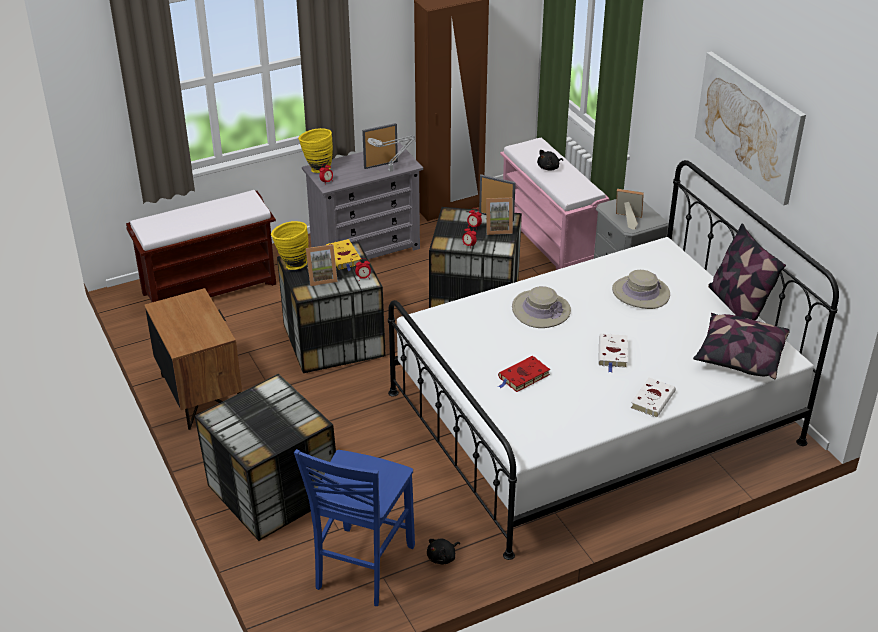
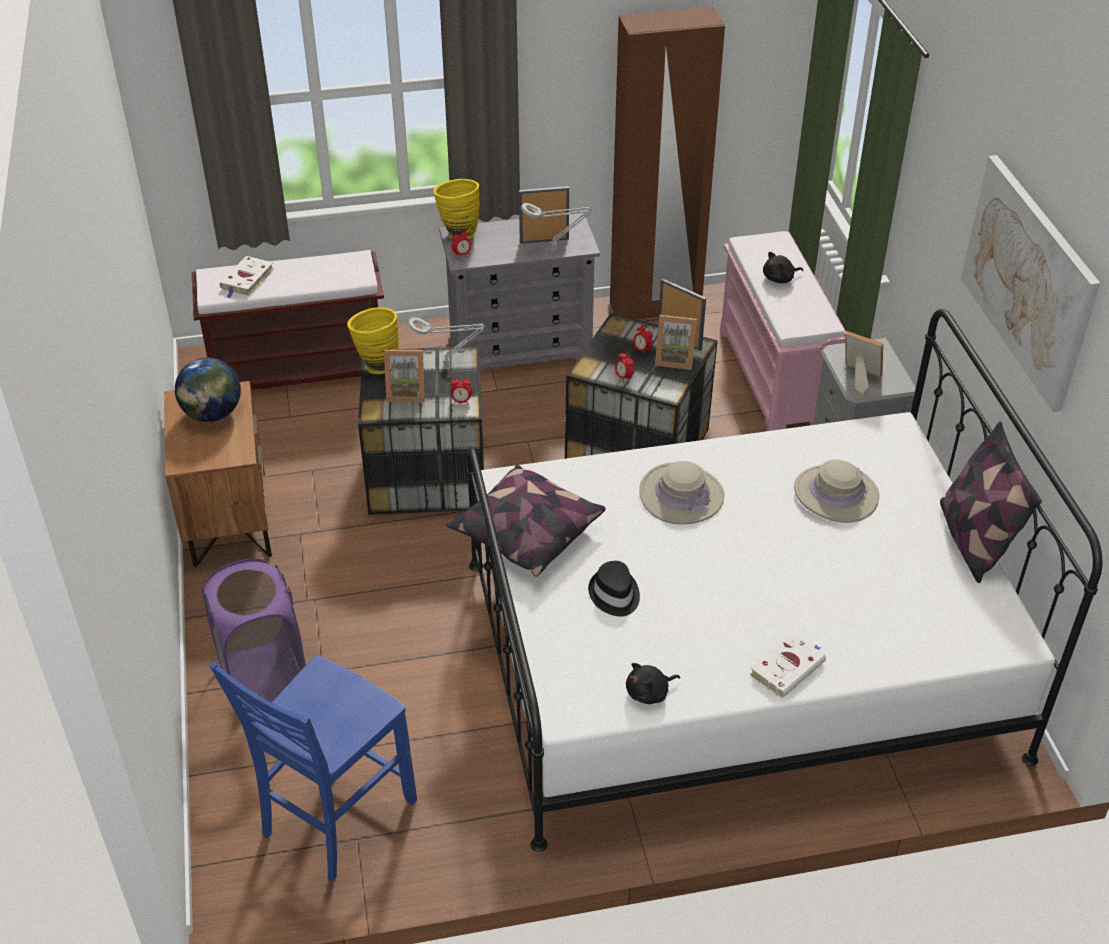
camera: 15 degrees right, 5 degrees up
storage box [195,374,336,541] -> purple laundry basket [202,558,306,702]
yellow book [326,239,361,271] -> grey table lamp [408,317,485,369]
black plush toy [427,539,460,564] -> black plush toy moved to [626,663,680,704]
red book [498,356,550,392] -> black hat [588,561,640,616]
white book [598,333,628,372] -> white book moved to [219,256,274,298]
pillow [693,313,790,379] -> pillow moved to [446,464,606,577]
none -> globe [175,357,241,422]

